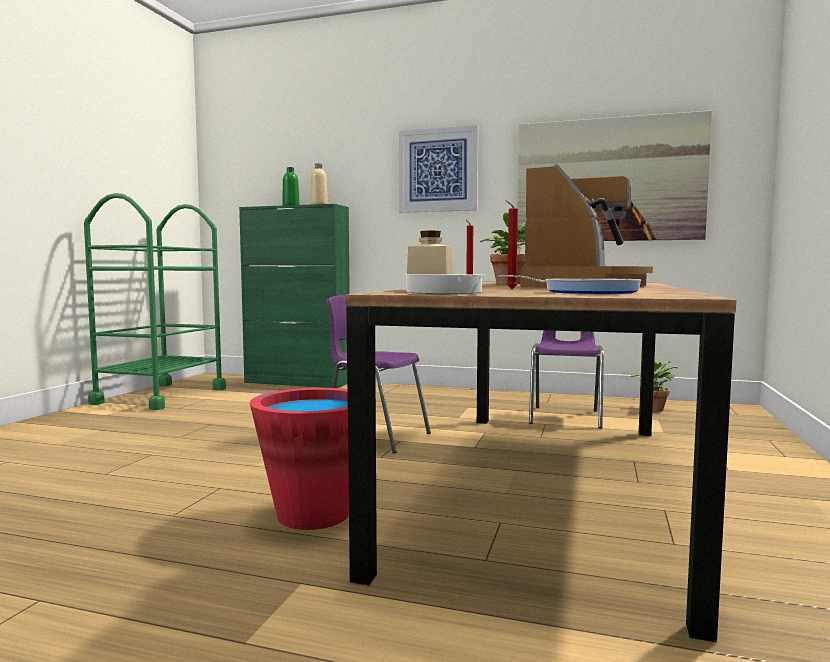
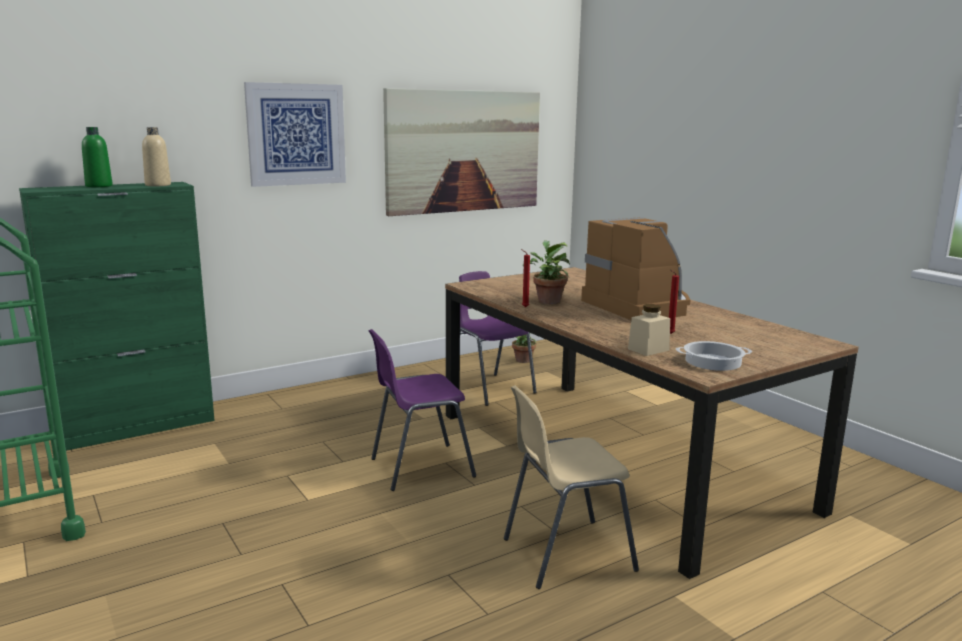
camera: 50 degrees left, 10 degrees up
red bucket [249,388,349,530] -> beige chair [504,385,639,589]
frying pan [499,275,642,294] -> none

